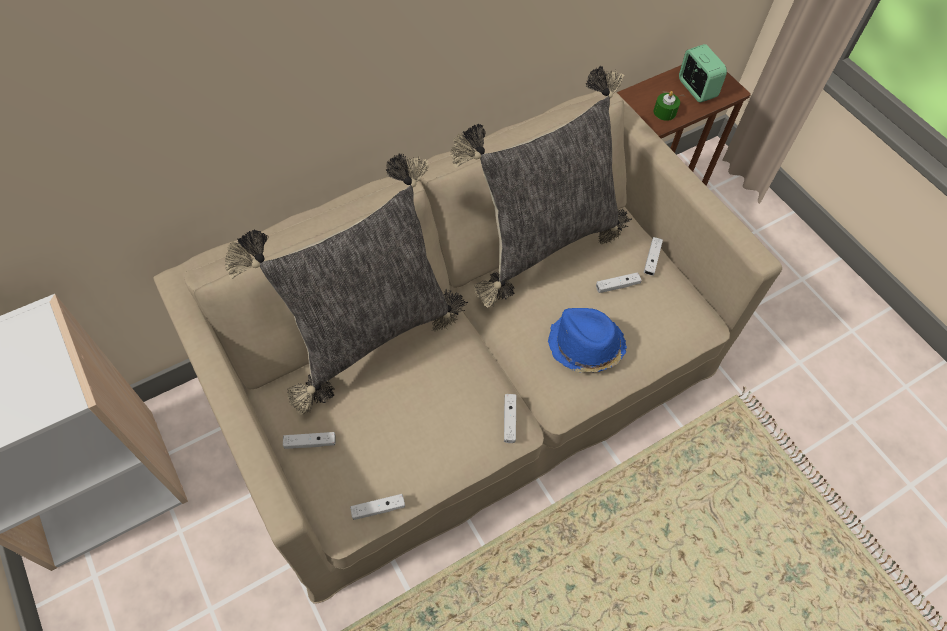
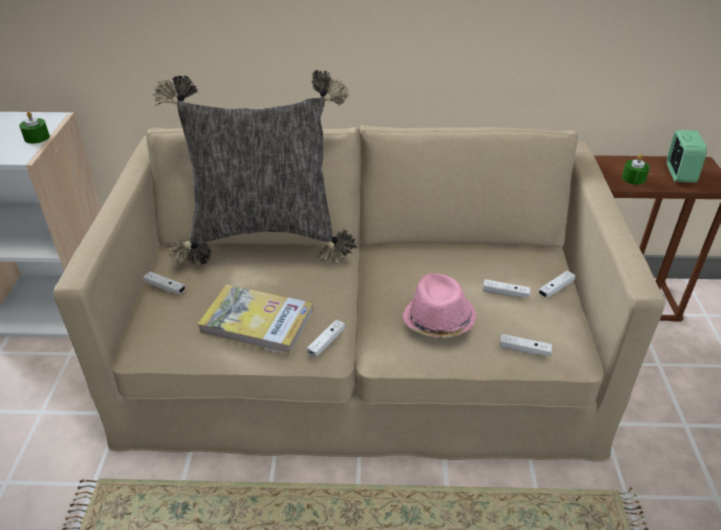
camera: 35 degrees right, 20 degrees down
white game controller [350,494,405,520] -> white game controller moved to [500,334,552,356]
pillow [450,66,632,308] -> none
blue hat [548,308,627,373] -> pink hat [401,273,477,338]
none -> green candle [19,111,50,144]
none -> book [198,284,313,355]

